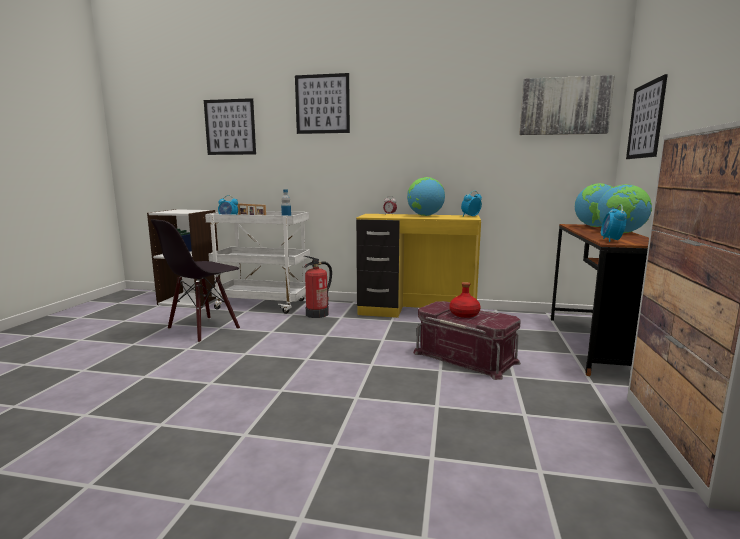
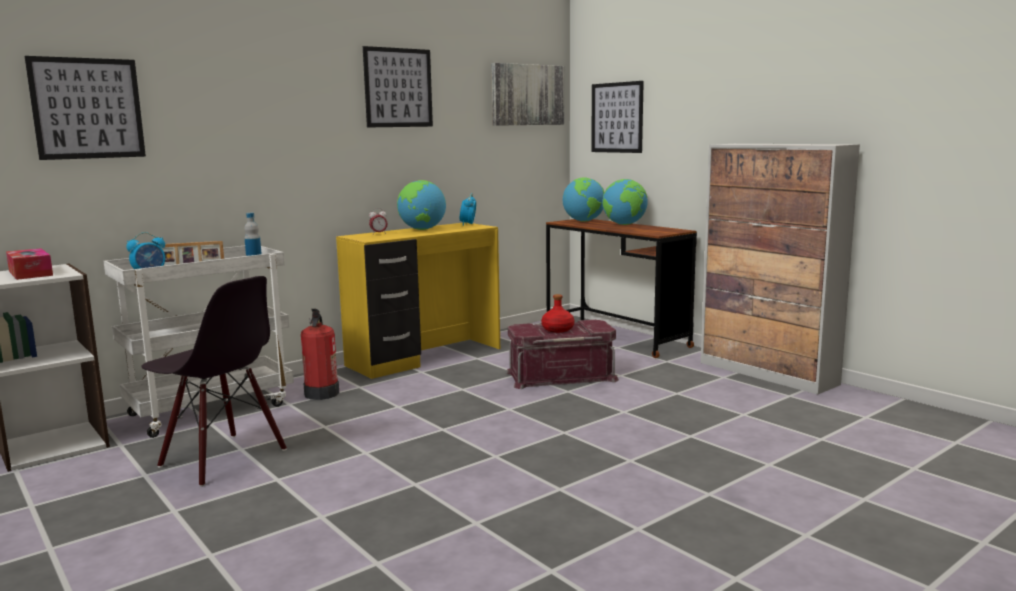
camera: 50 degrees left, 0 degrees up
black chair [151,219,240,343] -> black chair turned 45 degrees counterclockwise [142,276,287,487]
picture [295,73,350,134] -> picture moved to [363,46,433,128]
alarm clock [601,204,627,242] -> none
none -> tissue box [6,248,53,280]

